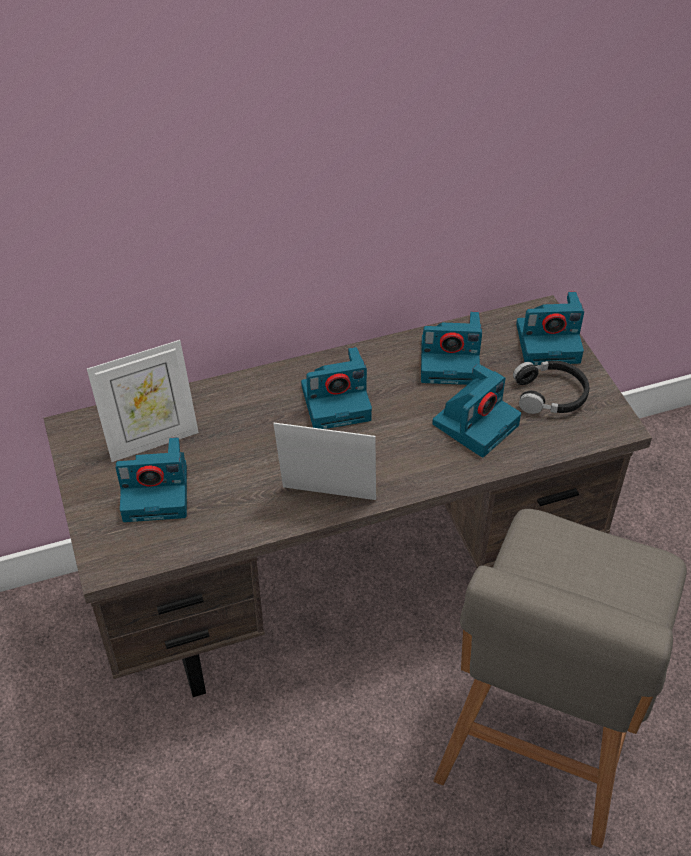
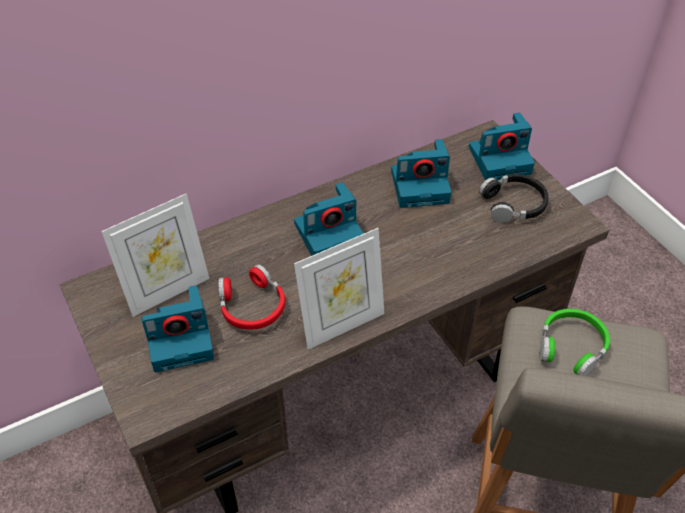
camera: 10 degrees left, 0 degrees up
picture frame [273,423,376,500] -> picture frame turned 150 degrees clockwise [294,228,384,350]
camera [432,364,521,457] -> none
none -> red headphones [218,264,285,330]
none -> green headphones [540,309,610,376]

